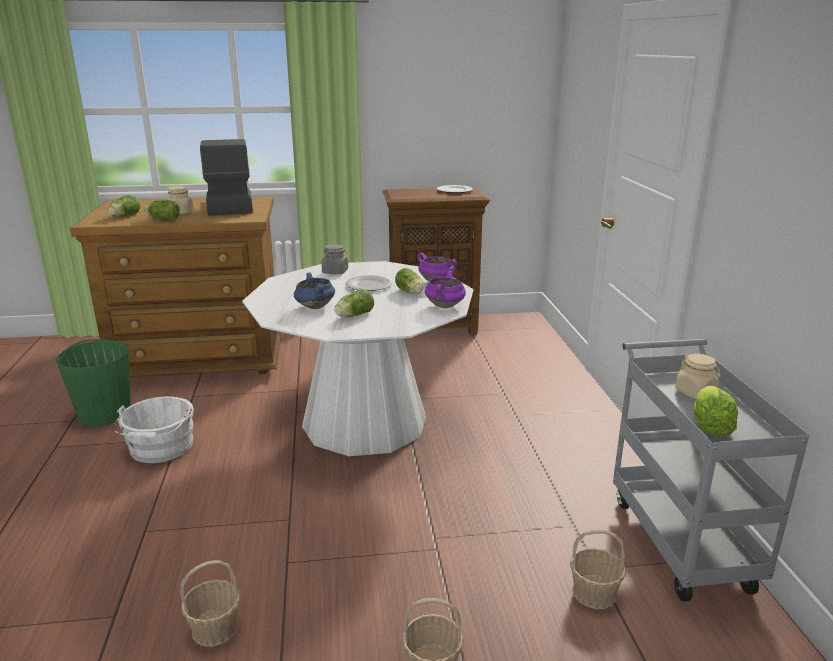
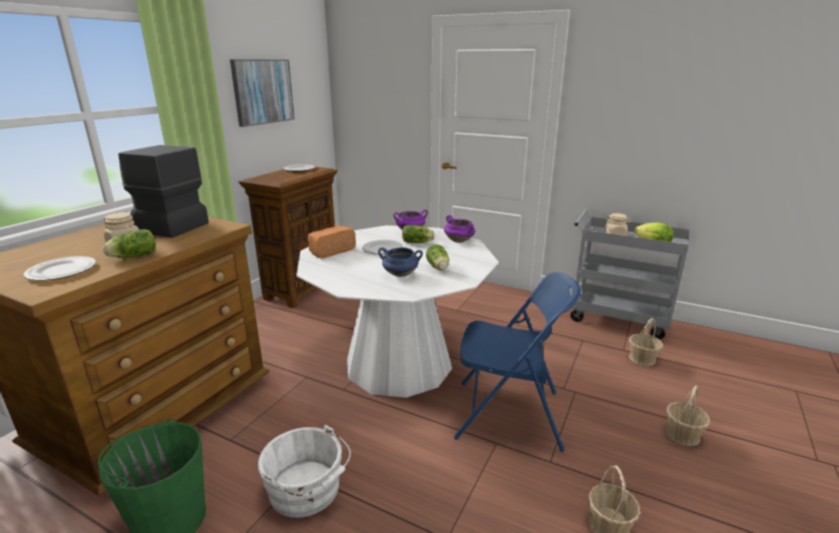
camera: 55 degrees left, 0 degrees up
lettuce [108,195,140,217] -> plate [24,256,96,280]
grey jar [322,244,348,274] -> bread [307,226,356,259]
none -> picture [230,60,294,127]
none -> blue chair [454,272,581,452]

